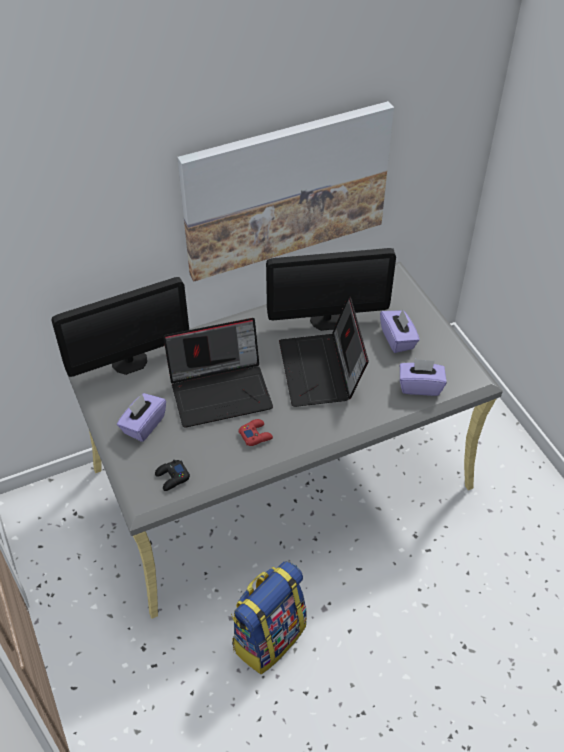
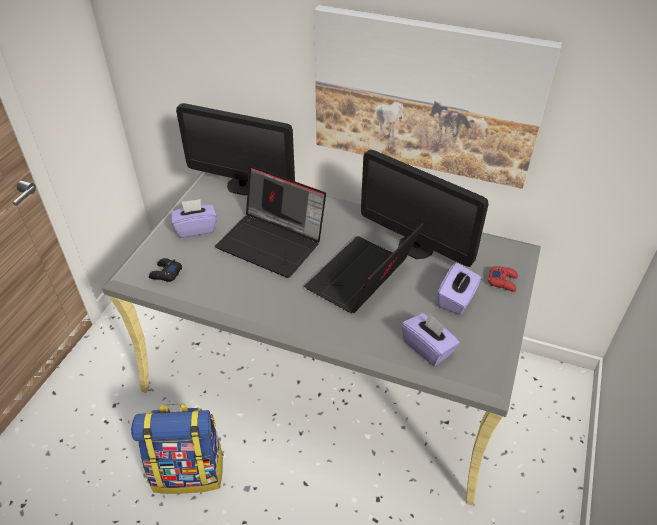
camera: 45 degrees right, 5 degrees down
red game controller [239,419,273,446] -> red game controller moved to [488,266,518,292]

